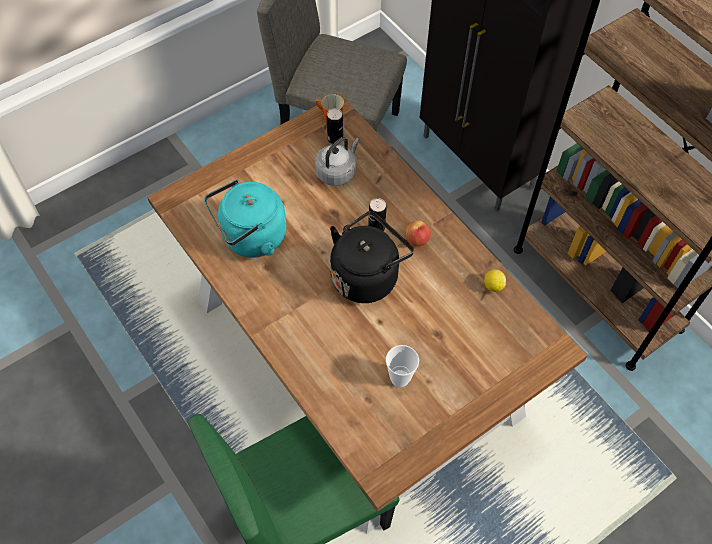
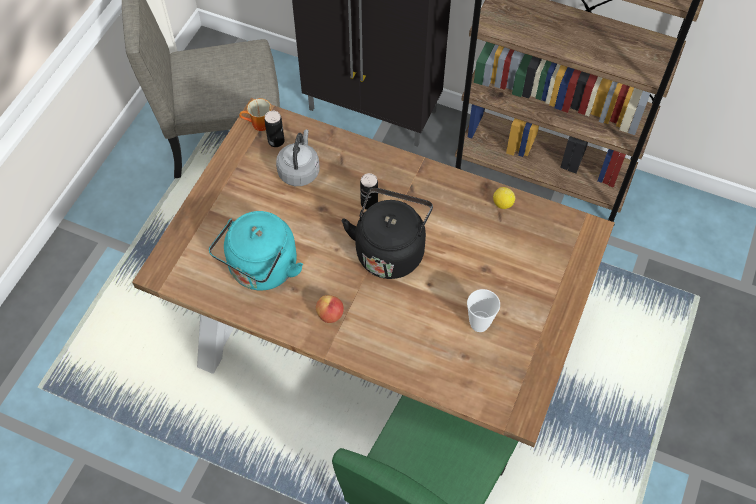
camera: 30 degrees left, 0 degrees up
apple [406,220,431,246] -> apple moved to [316,295,344,323]

